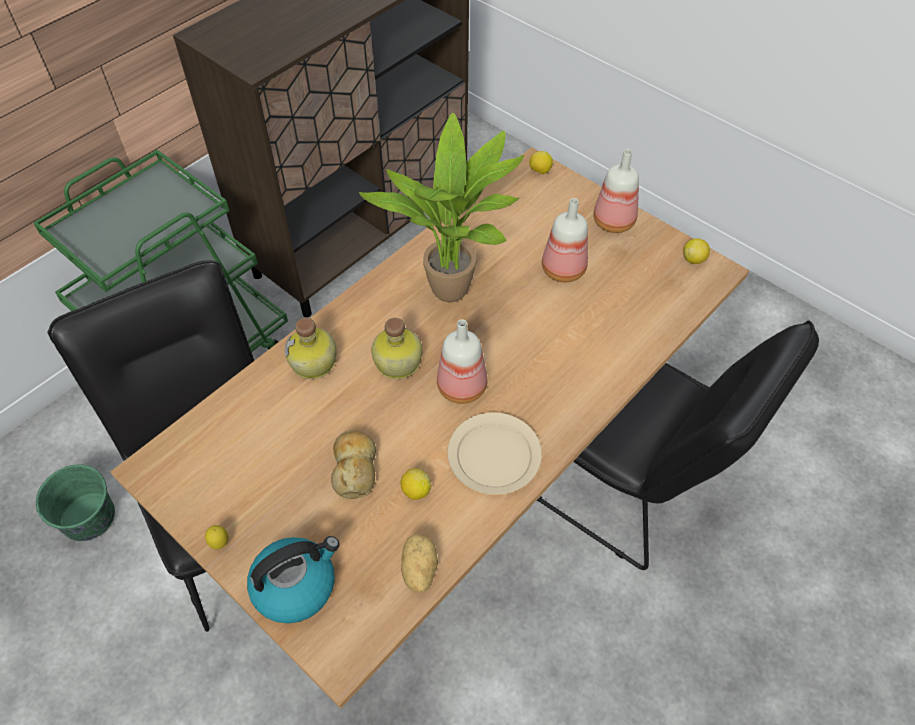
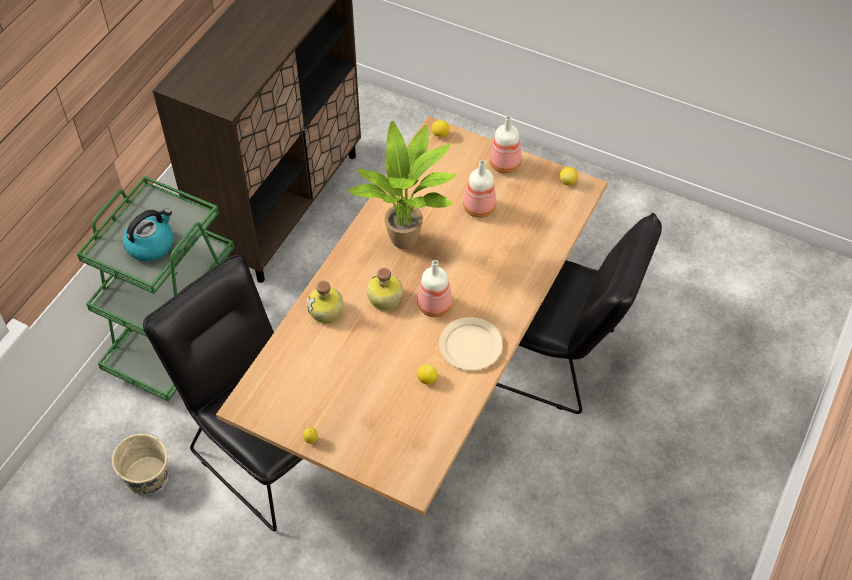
camera: 15 degrees left, 0 degrees up
green bucket [36,464,115,541] -> beige bucket [112,434,168,495]
kettle [247,536,340,624] -> kettle moved to [123,209,173,261]
bread [331,430,376,499] -> none
potato [401,534,438,593] -> none

